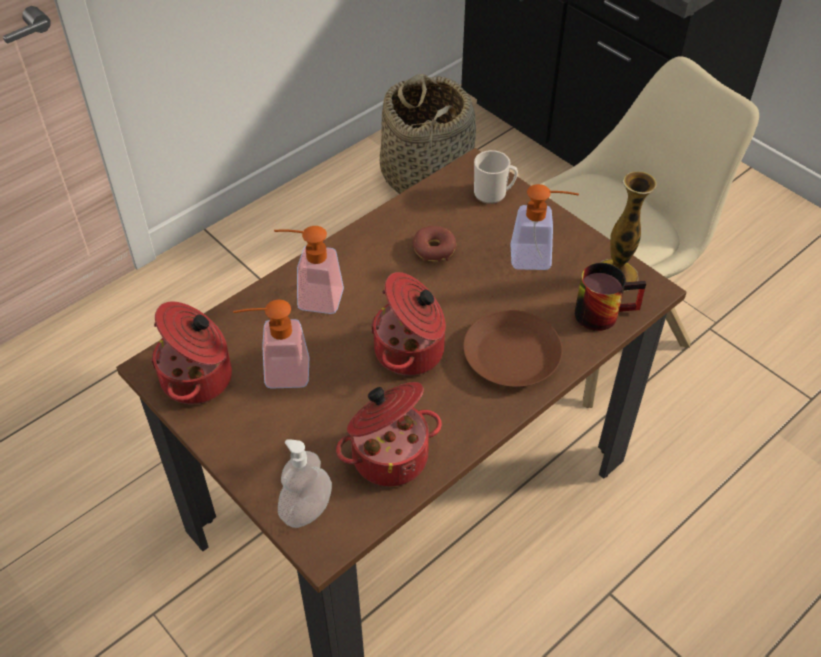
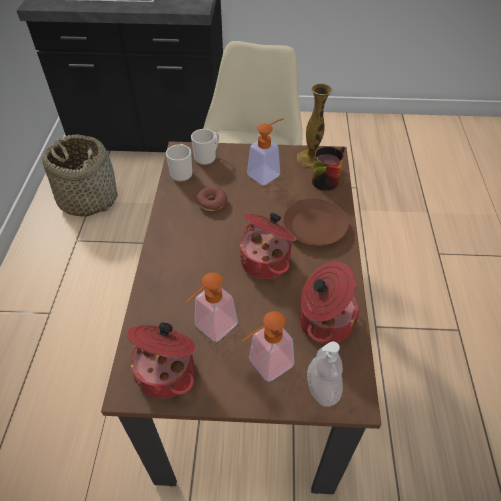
camera: 45 degrees left, 0 degrees up
soap dispenser [274,226,344,314] -> soap dispenser moved to [243,311,294,382]
none -> mug [166,144,192,182]

